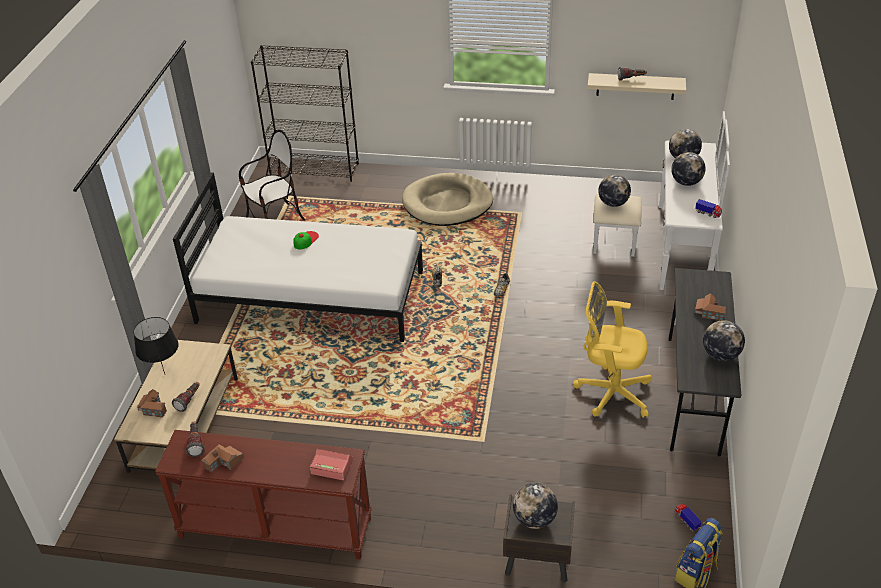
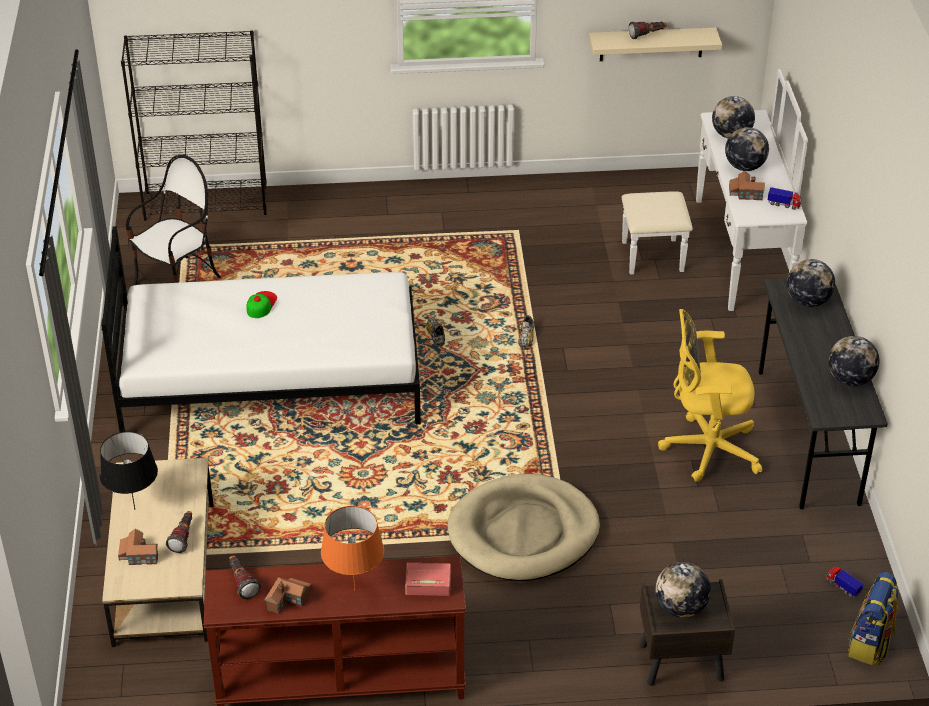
camera: 15 degrees left, 0 degrees up
beige dog bed [402,173,493,226] -> beige dog bed moved to [448,474,600,581]
globe [598,175,631,207] -> globe moved to [787,259,835,307]
toy house [695,293,726,321] -> toy house moved to [729,171,765,200]
none -> orange table lamp [321,506,384,590]

